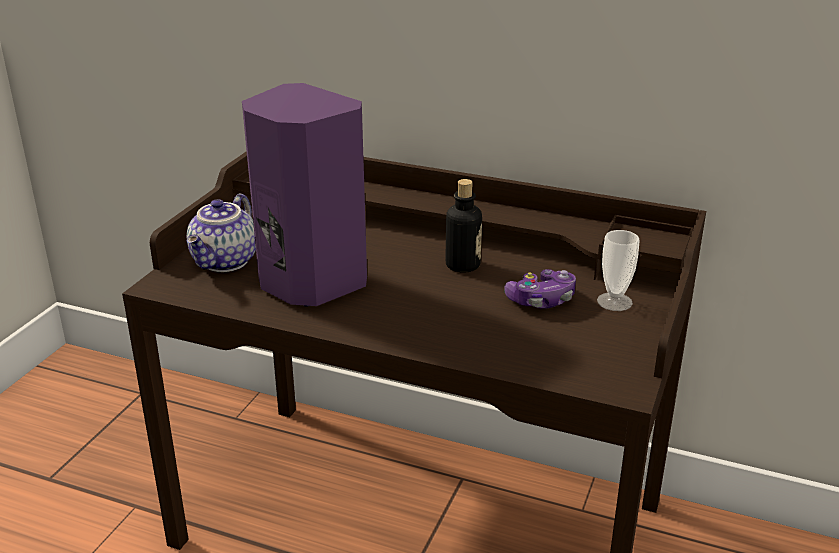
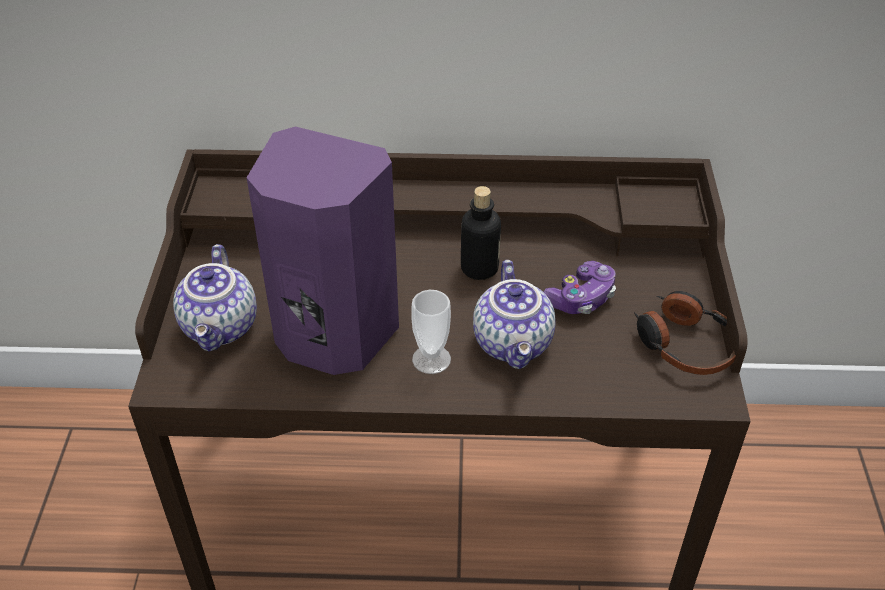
camera: 20 degrees left, 15 degrees up
cup [597,230,640,311] -> cup moved to [411,290,451,374]
none -> teapot [473,260,556,369]
none -> headphones [634,291,736,375]

